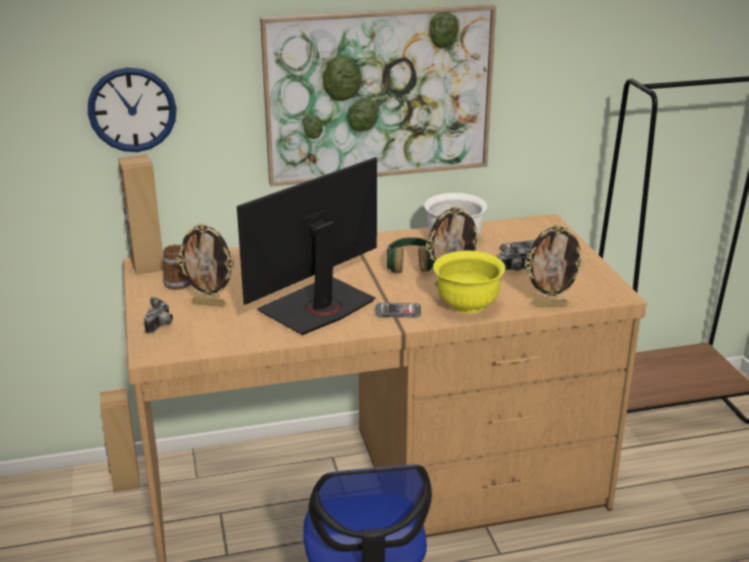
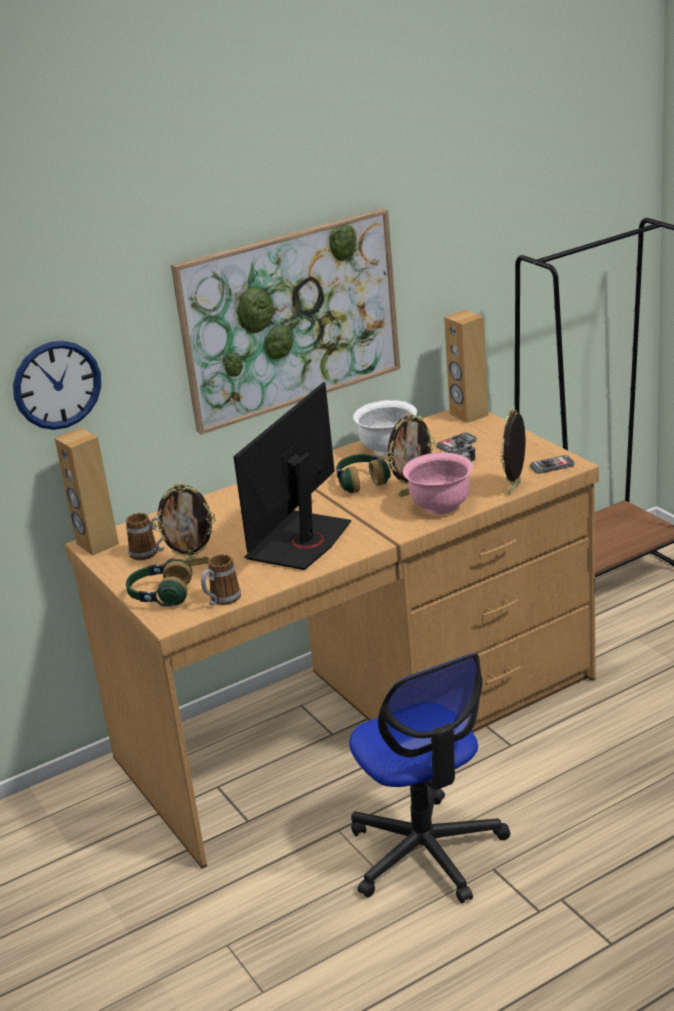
camera: 15 degrees left, 0 degrees up
brown speaker [100,389,140,493] -> brown speaker moved to [444,310,488,423]
camera [144,297,173,334] -> headphones [126,559,192,607]
phone [375,303,421,317] -> phone moved to [530,455,575,474]
yellow bowl [433,251,506,313] -> pink bowl [403,452,473,514]
picture frame [525,224,585,307] -> picture frame turned 135 degrees clockwise [501,408,525,495]
none -> mug [201,554,241,606]

